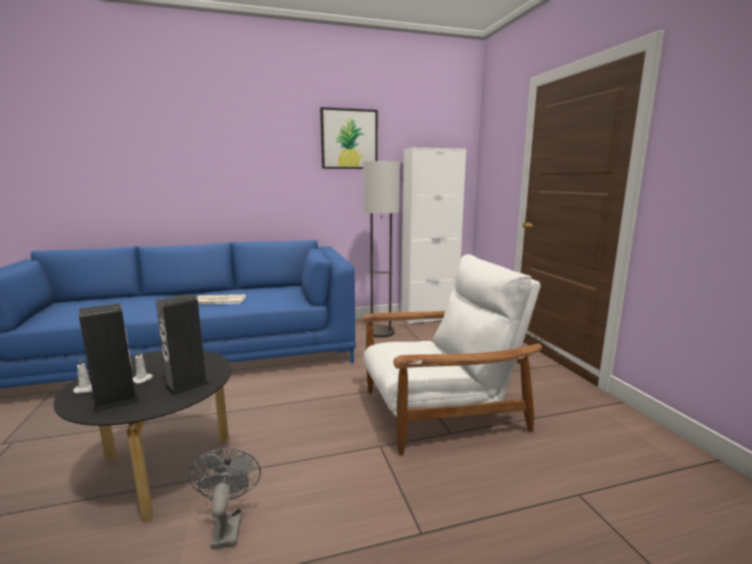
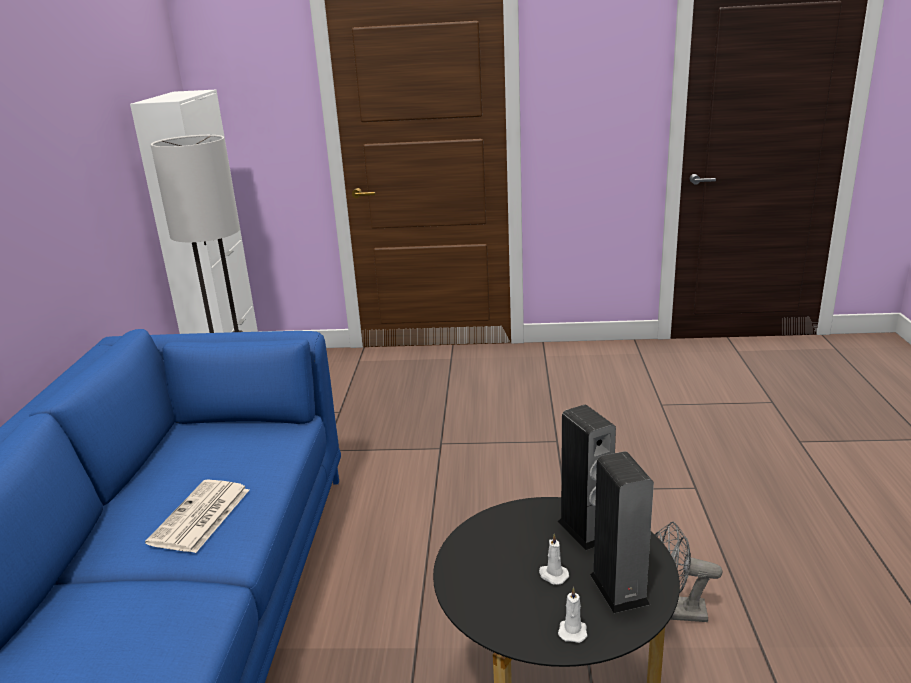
camera: 70 degrees left, 10 degrees up
picture [320,107,378,169] -> none
white armchair [362,254,542,455] -> none

